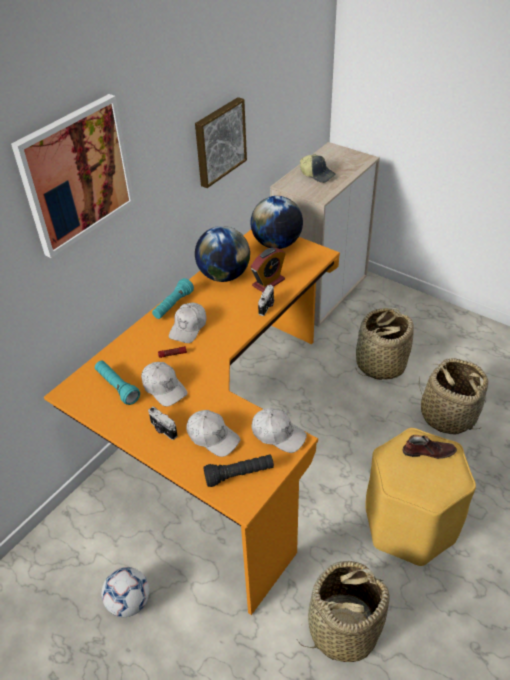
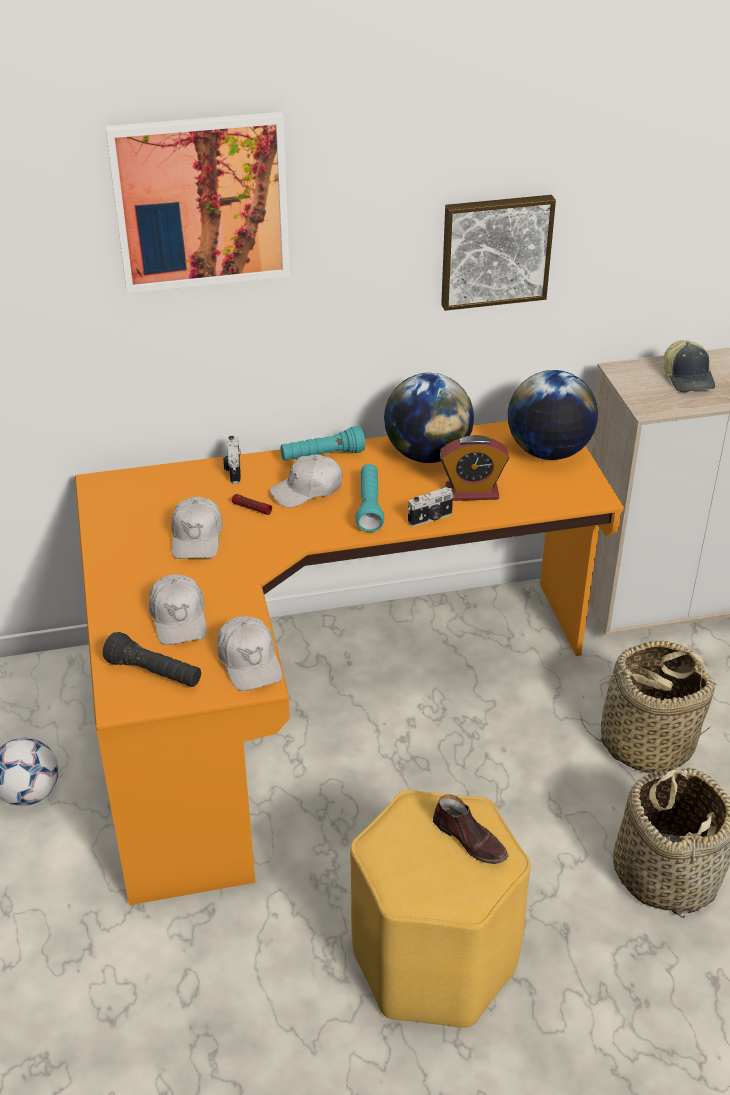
camera: 40 degrees right, 5 degrees down
turquoise flashlight [95,361,140,405] -> turquoise flashlight moved to [356,464,384,532]
camera [148,407,178,440] -> camera moved to [223,436,241,484]
basket [297,561,389,662] -> none

